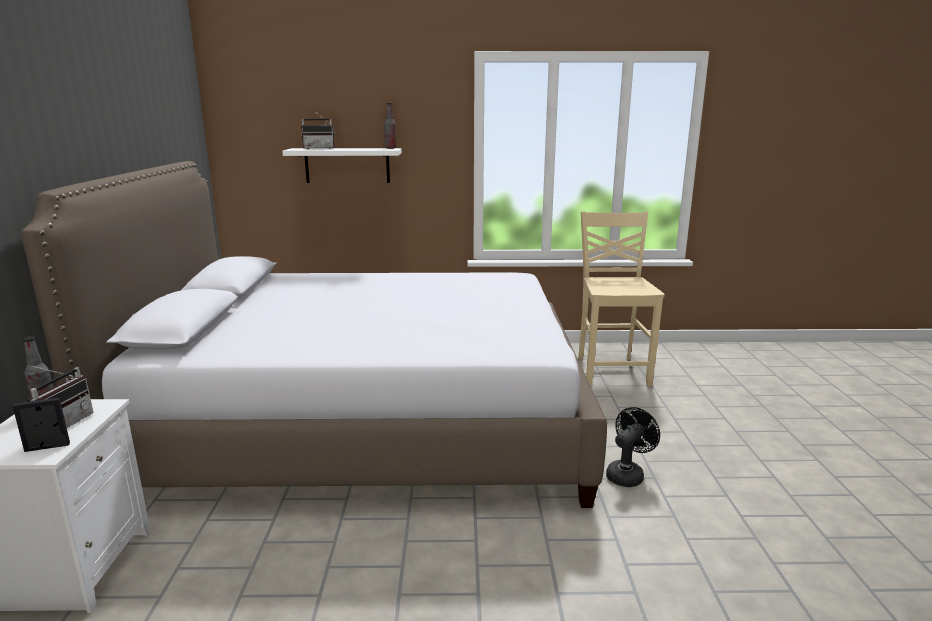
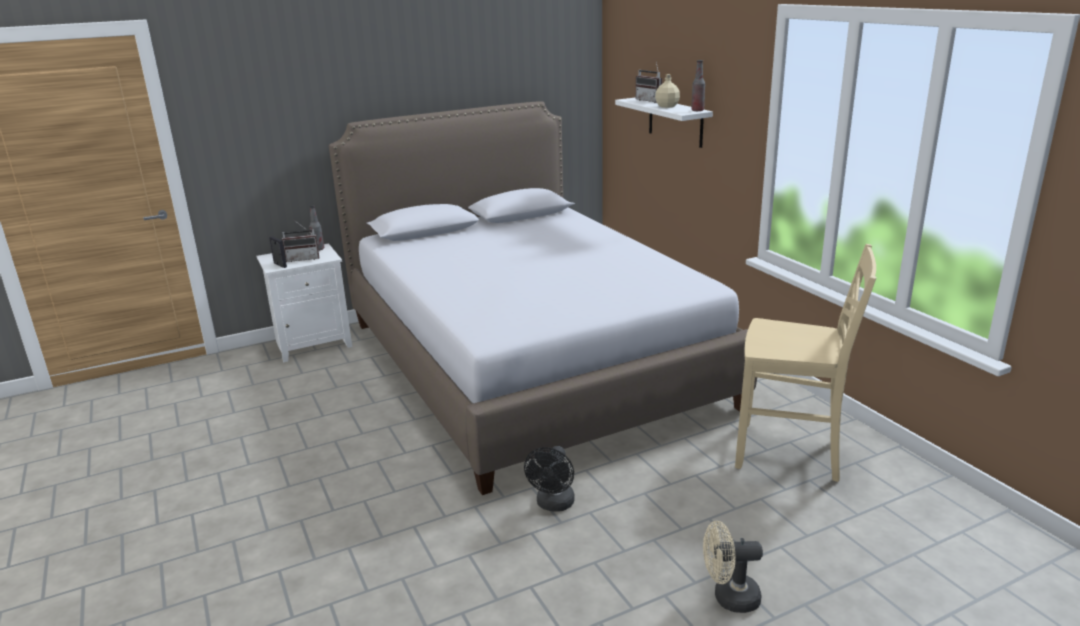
camera: 65 degrees right, 5 degrees up
beige chair [578,211,665,387] -> beige chair turned 45 degrees clockwise [735,244,876,482]
black fan [606,407,660,487] -> black fan turned 90 degrees clockwise [524,446,575,512]
none -> beige bottle [655,74,680,108]
none -> beige fan [703,521,763,613]

